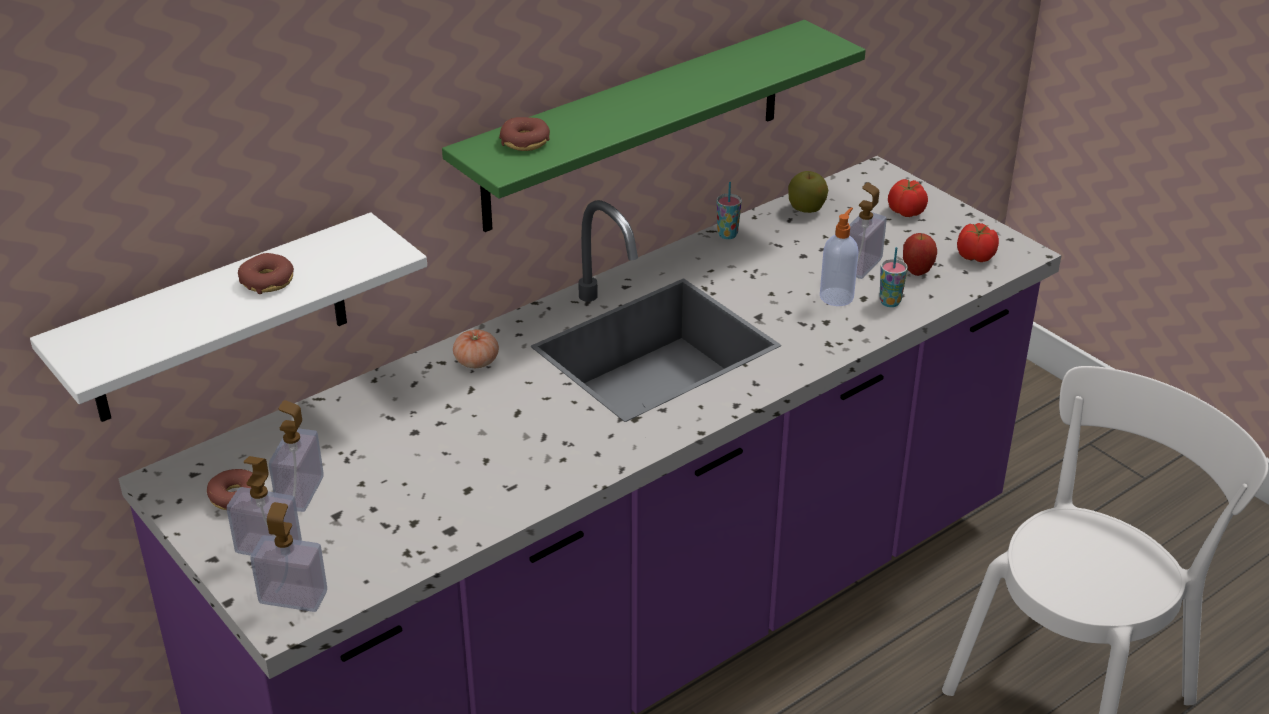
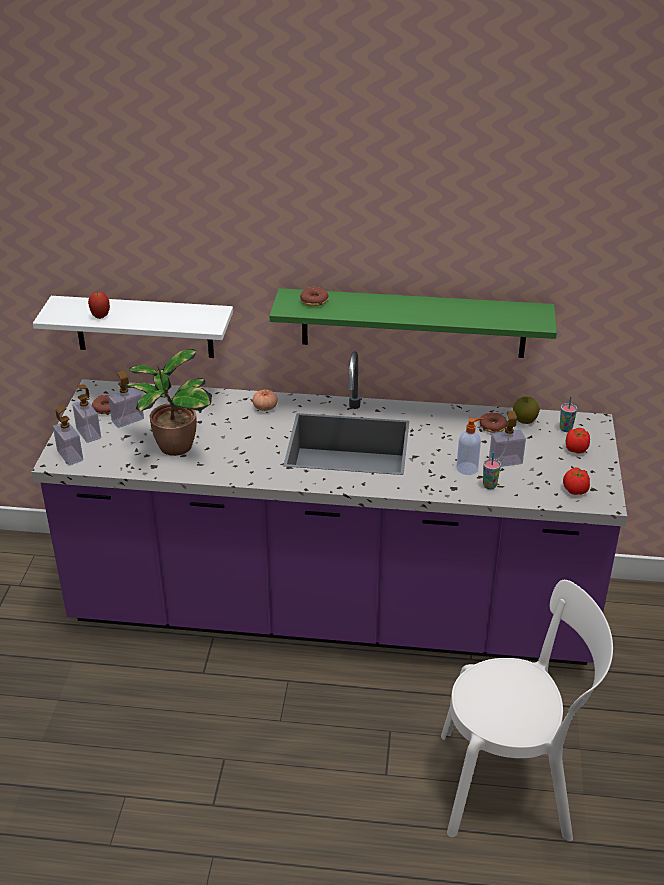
camera: 45 degrees right, 0 degrees up
donut [238,253,294,294] -> donut moved to [480,413,507,433]
cup [717,182,742,239] -> cup moved to [560,396,577,432]
apple [903,233,937,276] -> apple moved to [88,292,110,319]
none -> potted plant [125,349,212,456]

